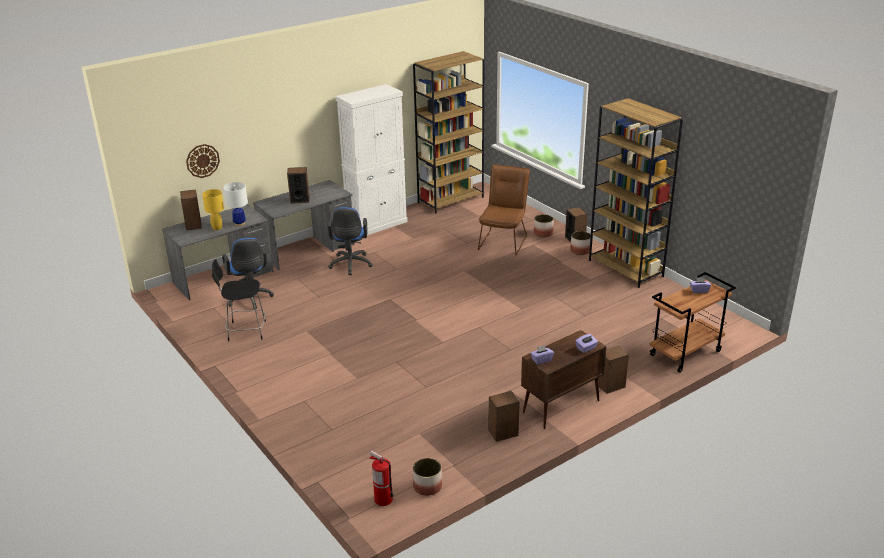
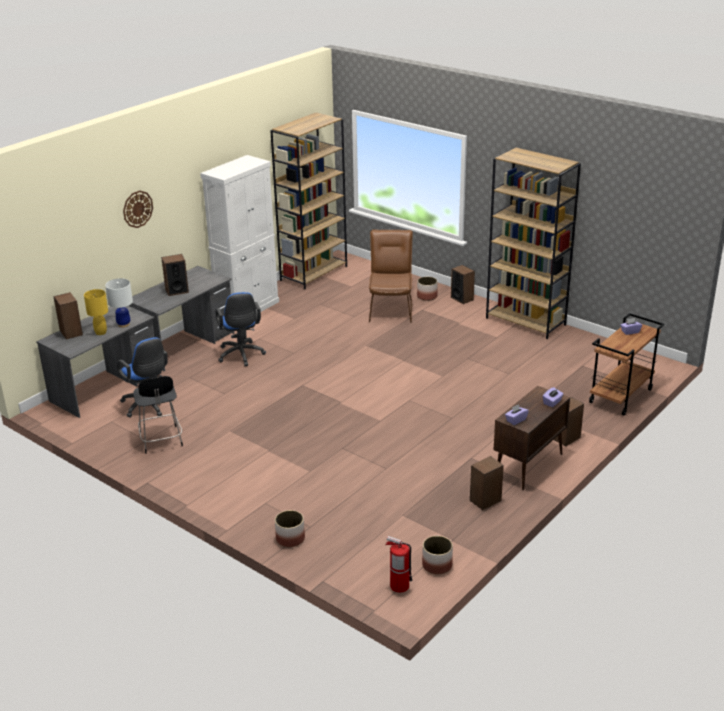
camera: 15 degrees left, 0 degrees up
wall clock [186,144,220,178] -> wall clock moved to [123,191,153,228]
black chair [212,259,266,341] -> black chair turned 90 degrees counterclockwise [133,376,183,454]
planter [570,231,591,255] -> planter moved to [275,510,305,547]

